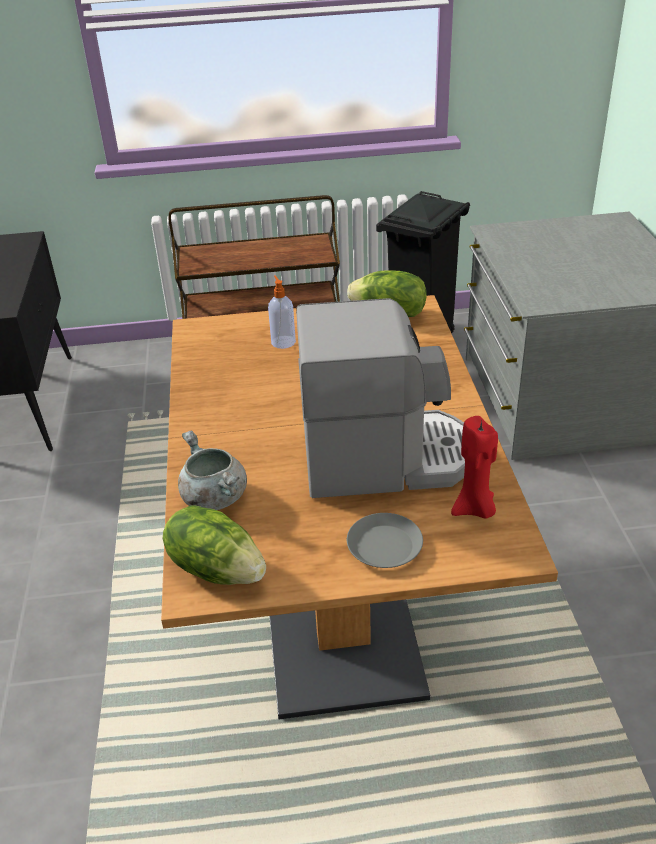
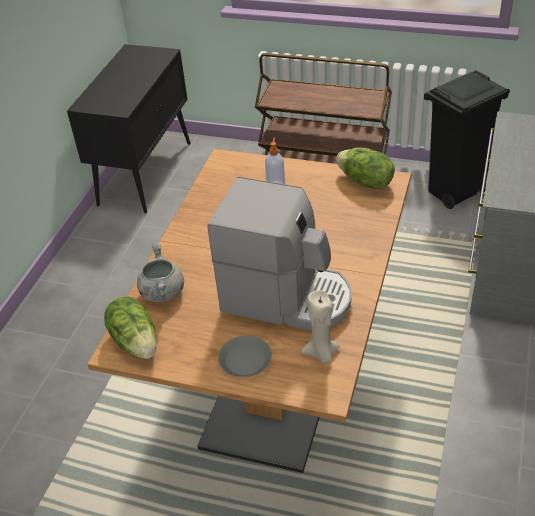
camera: 25 degrees right, 5 degrees up
red candle [451,416,498,519] -> beige candle [301,290,340,363]

